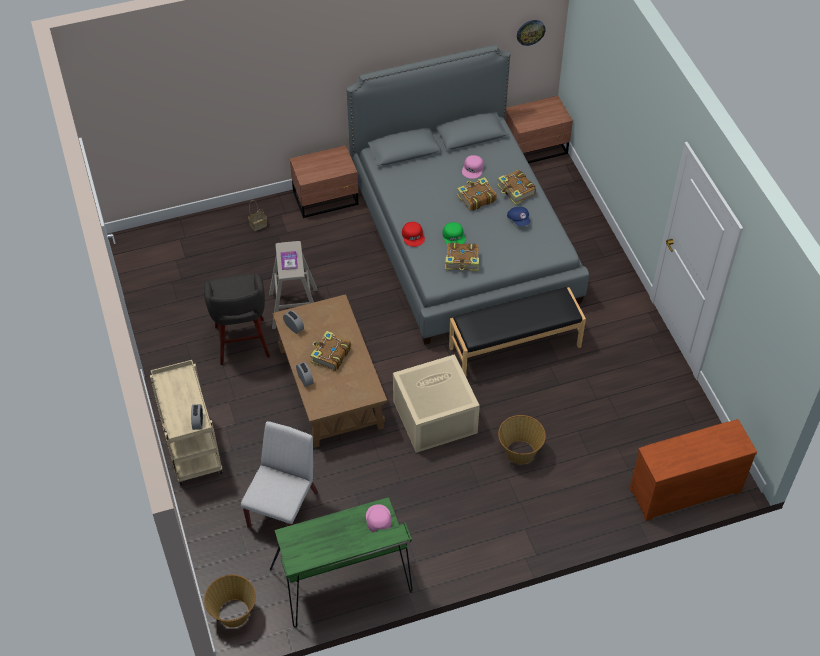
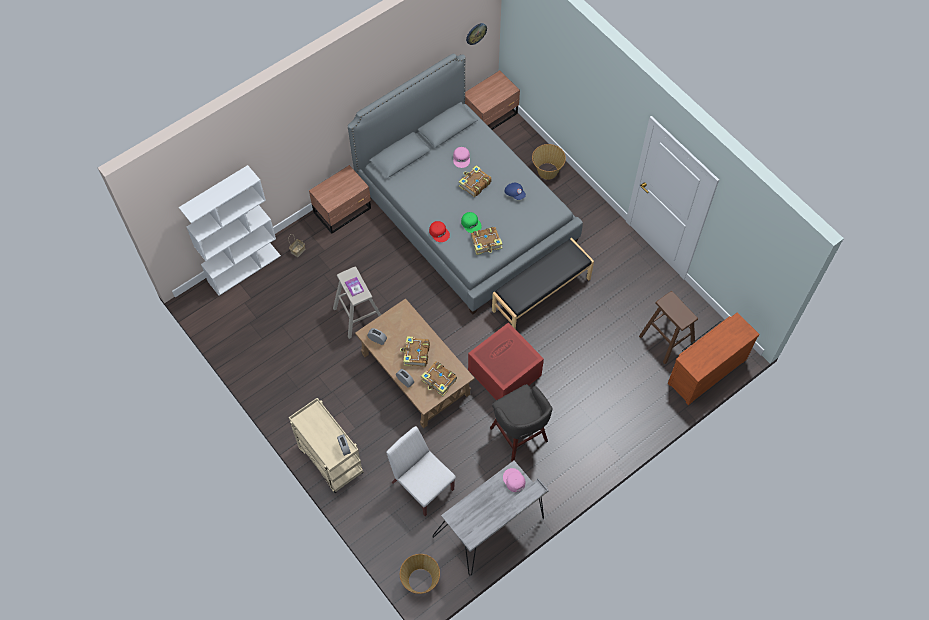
camera: 20 degrees left, 10 degrees up
grey stool [204,273,270,365] -> grey stool moved to [490,384,553,461]
white chair [241,421,318,528] -> white chair turned 45 degrees counterclockwise [386,426,456,516]
green desk [270,497,413,628] -> grey desk [433,461,549,576]
beige storage box [393,354,480,453] -> red storage box [468,322,544,401]
book [497,170,536,205] -> book moved to [421,361,457,396]
basket [498,415,546,464] -> basket moved to [532,144,566,180]
none -> white bookcase [179,165,281,296]
none -> brown stool [639,291,698,364]

